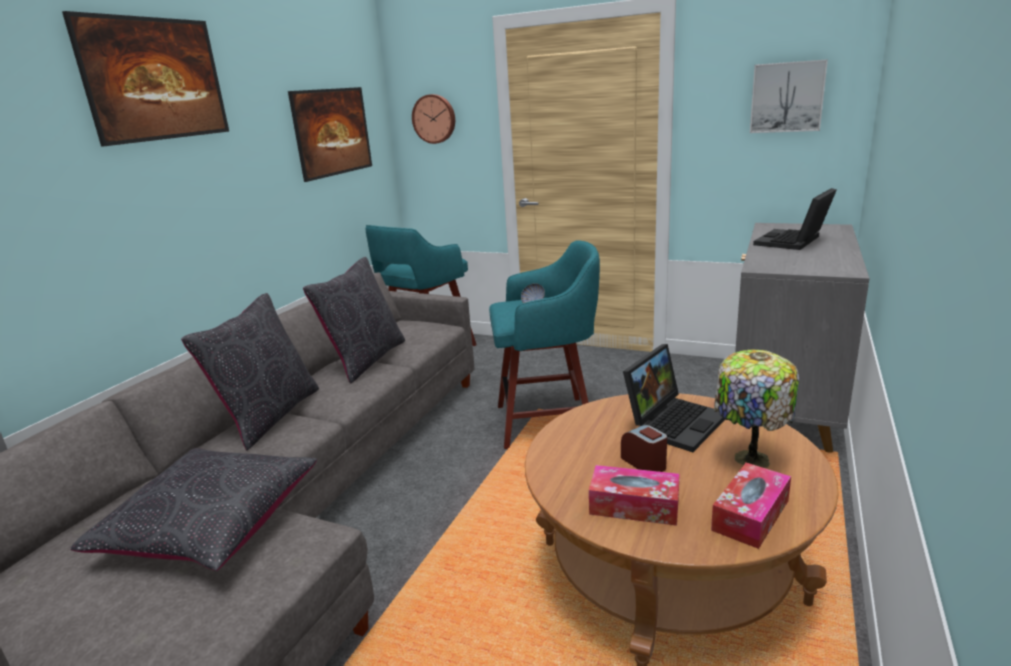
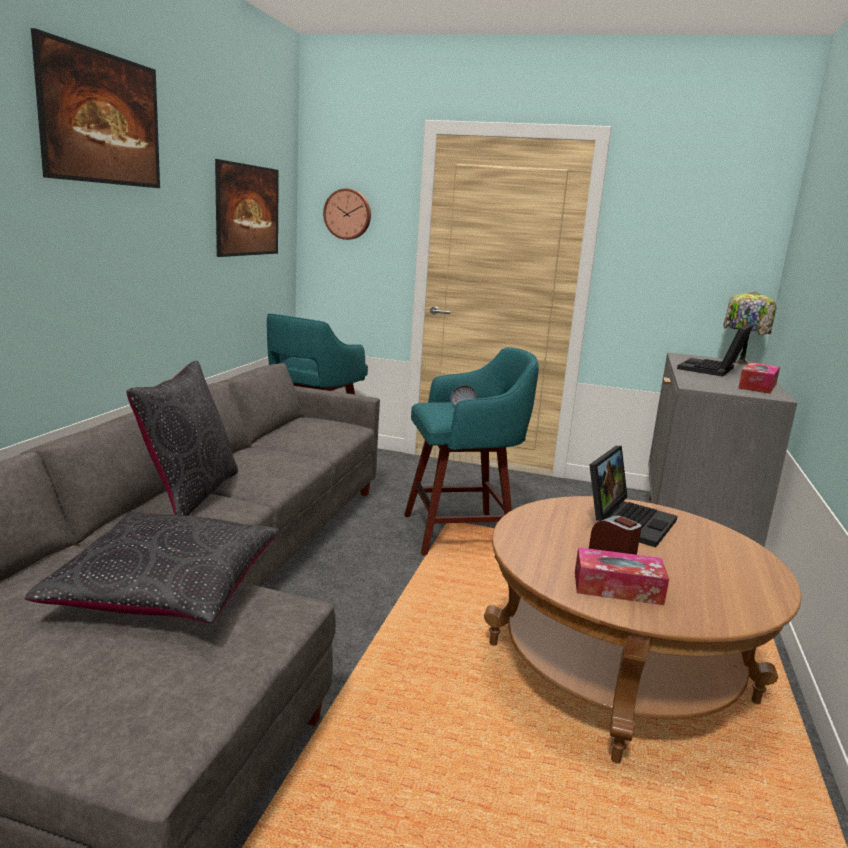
camera: 10 degrees left, 5 degrees down
black pillow [303,257,405,384] -> none
tissue box [711,463,791,549] -> tissue box moved to [738,362,780,394]
table lamp [714,350,800,468] -> table lamp moved to [724,292,776,365]
picture [750,59,828,133] -> none

